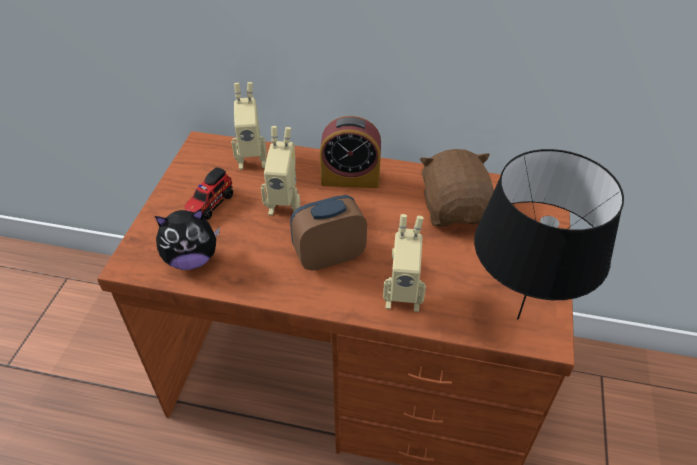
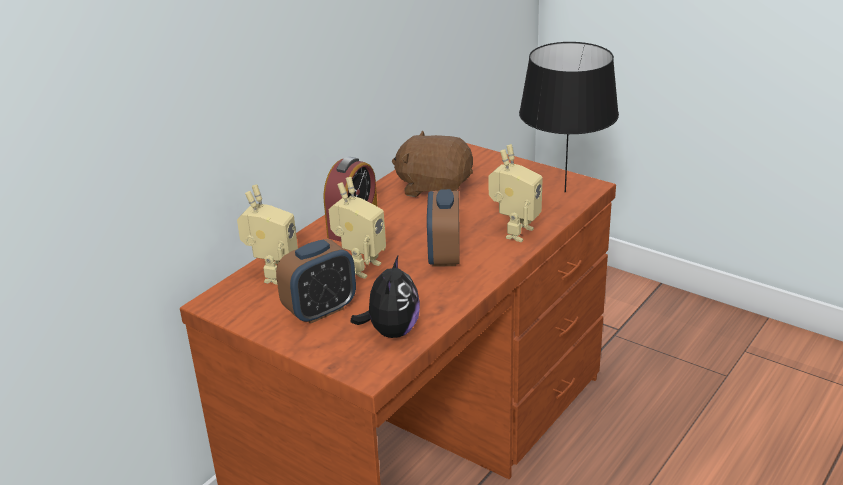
camera: 65 degrees left, 15 degrees down
toy truck [184,167,233,220] -> alarm clock [276,239,356,324]

